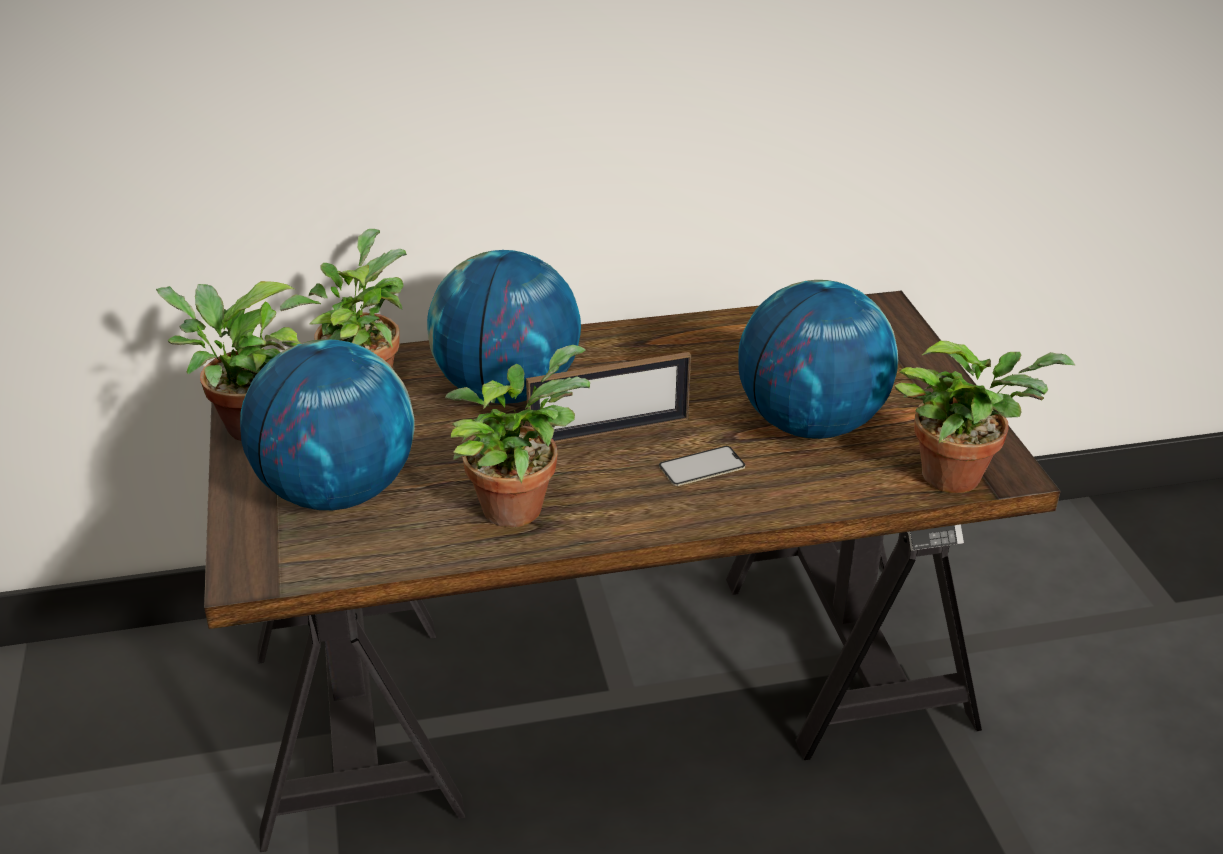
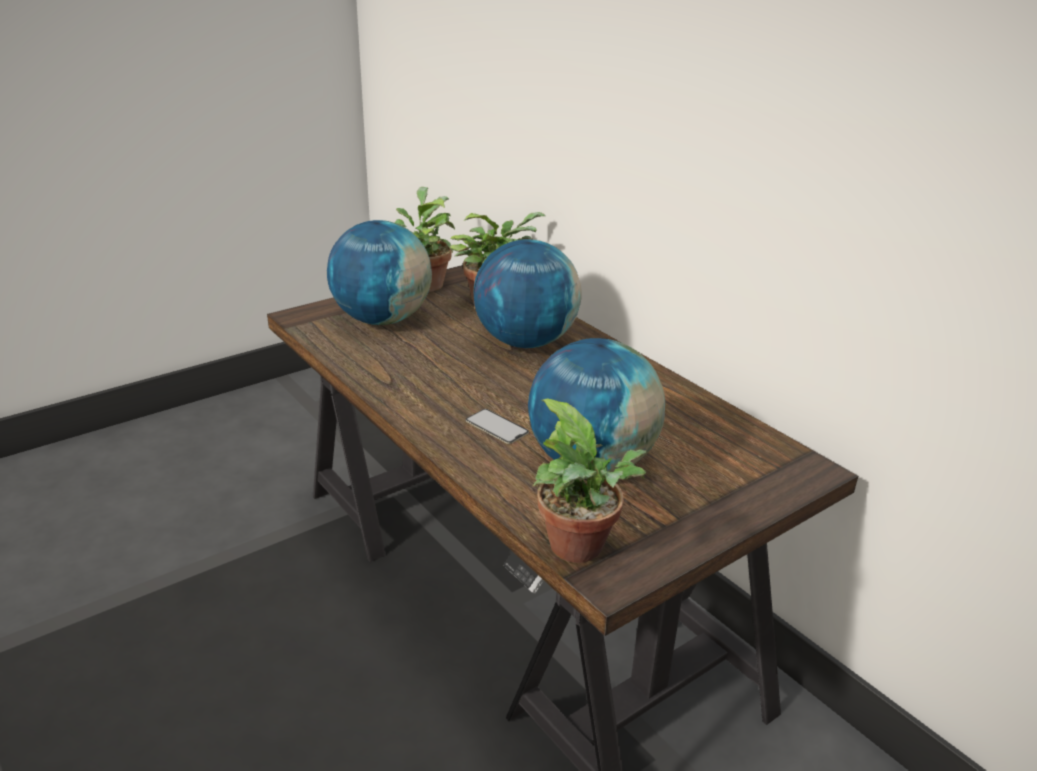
camera: 65 degrees right, 5 degrees down
potted plant [445,345,590,527] -> none
picture frame [526,352,691,443] -> none

